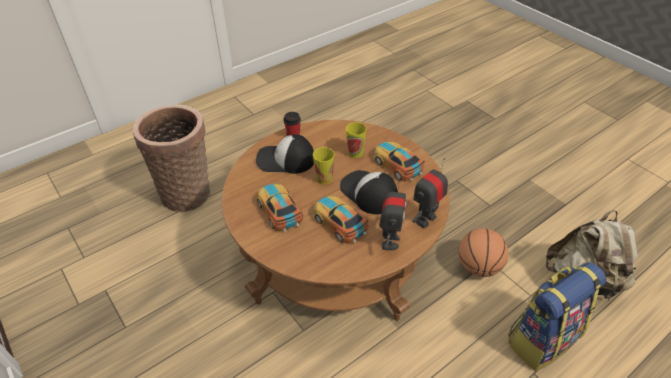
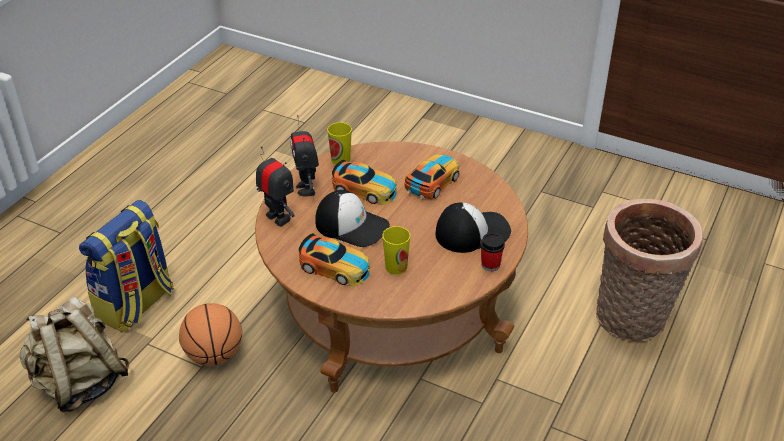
camera: 155 degrees right, 5 degrees down
toy car [257,184,303,231] -> toy car turned 90 degrees counterclockwise [404,155,459,199]
cup [313,147,335,185] -> cup moved to [327,122,352,165]
toy robot [412,158,448,228] -> toy robot turned 60 degrees counterclockwise [256,146,295,227]

